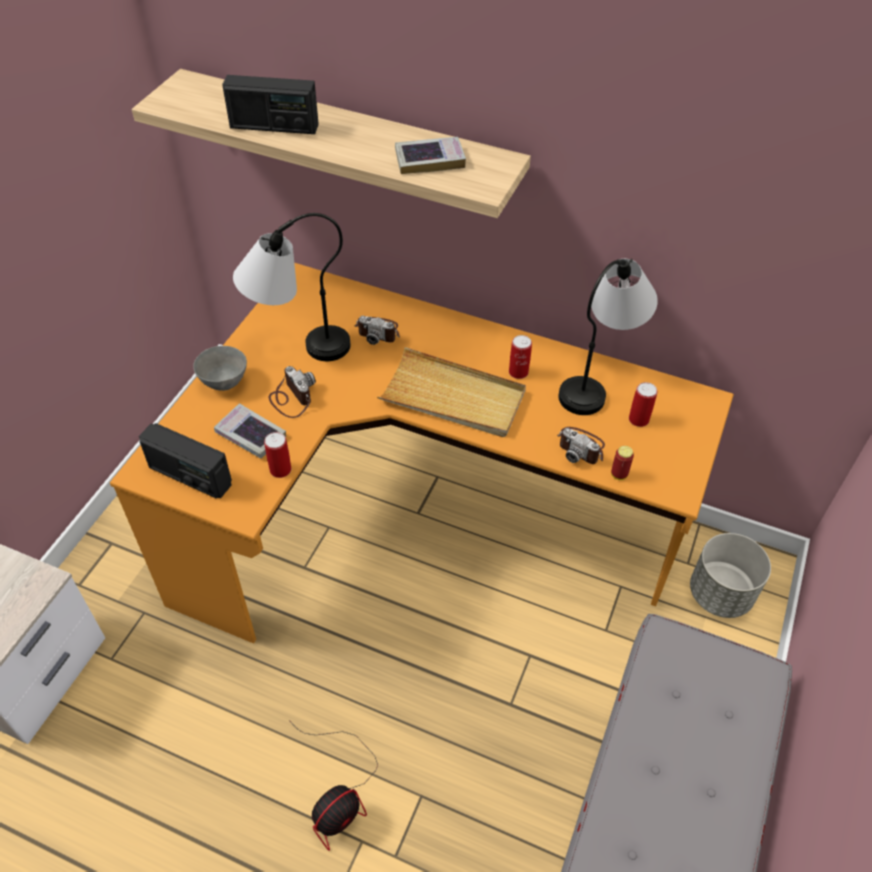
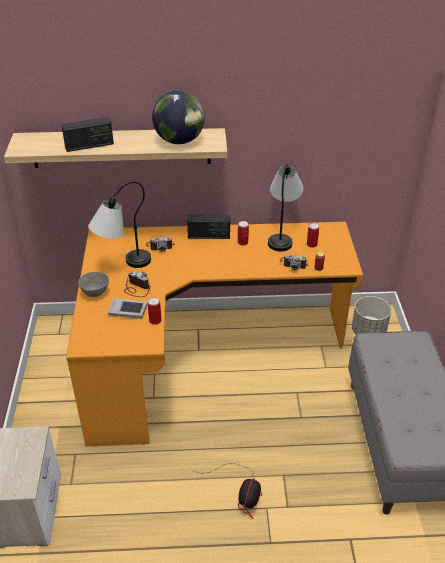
camera: 25 degrees left, 10 degrees down
radio [139,423,232,498] -> radio moved to [187,214,230,239]
beige tray [377,347,526,437] -> none
book [395,137,466,174] -> globe [152,91,205,144]

